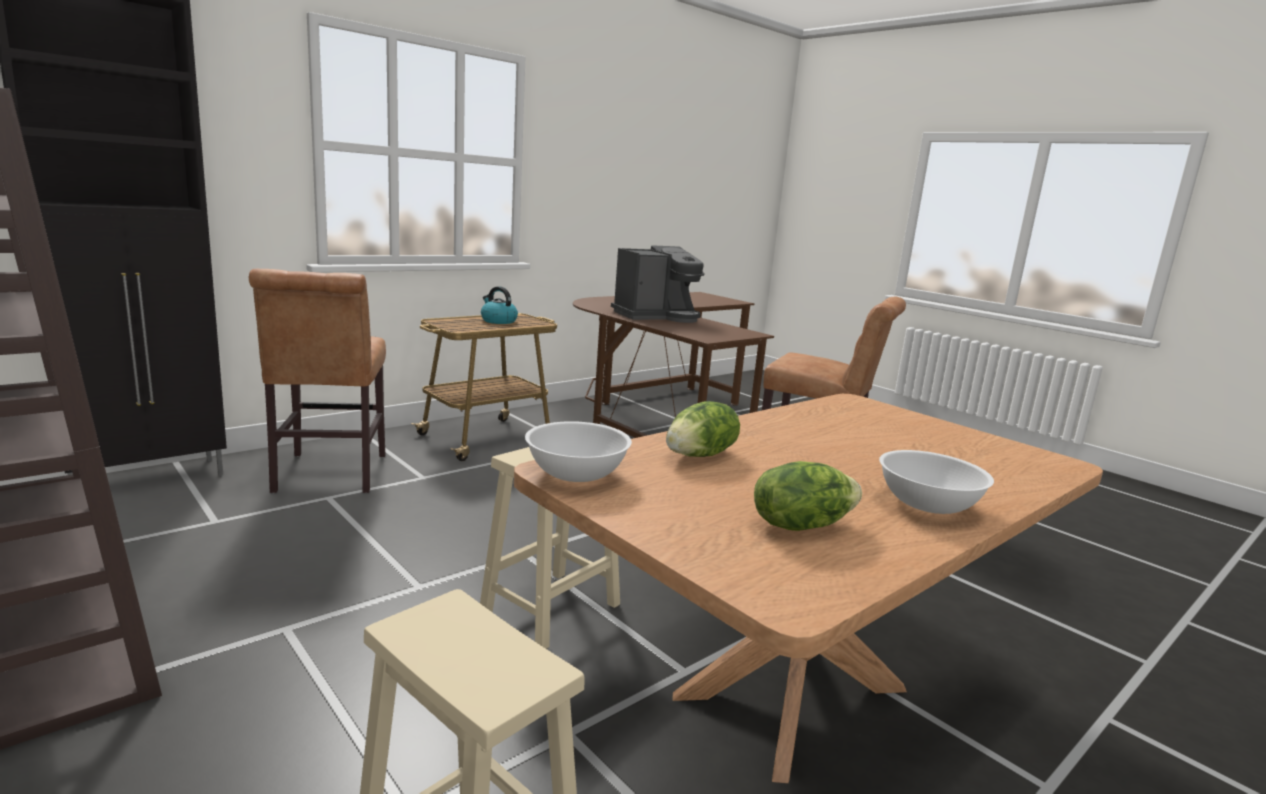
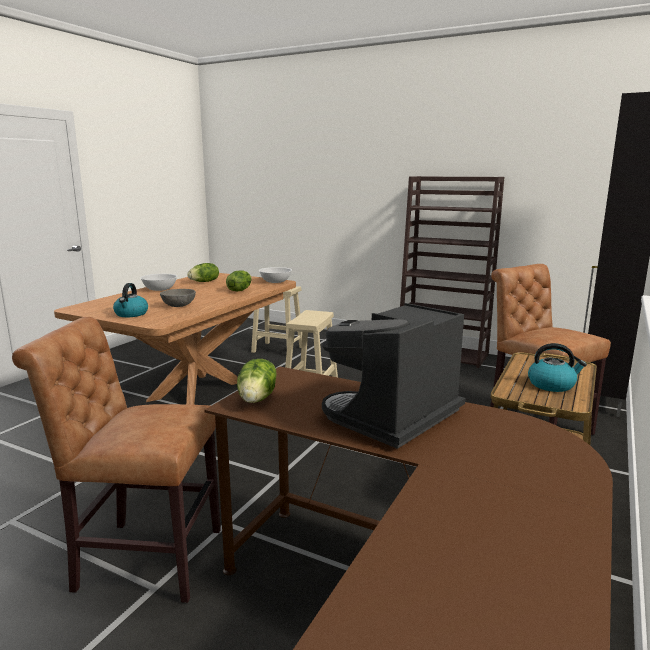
camera: 160 degrees right, 0 degrees up
none -> kettle [113,283,148,317]
none -> grey bowl [160,289,196,307]
none -> lettuce [237,359,277,403]

